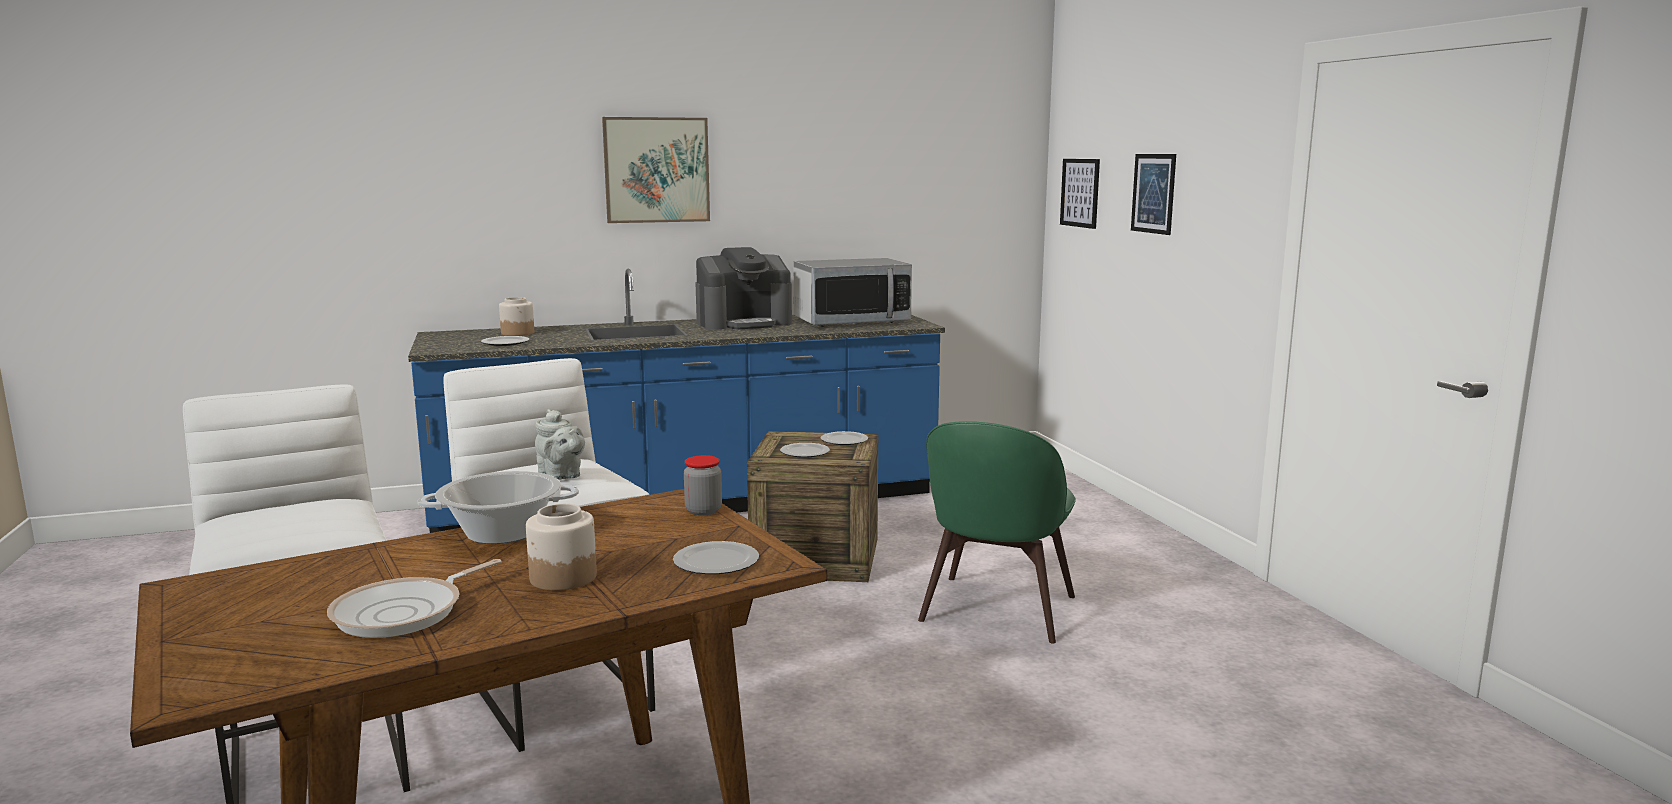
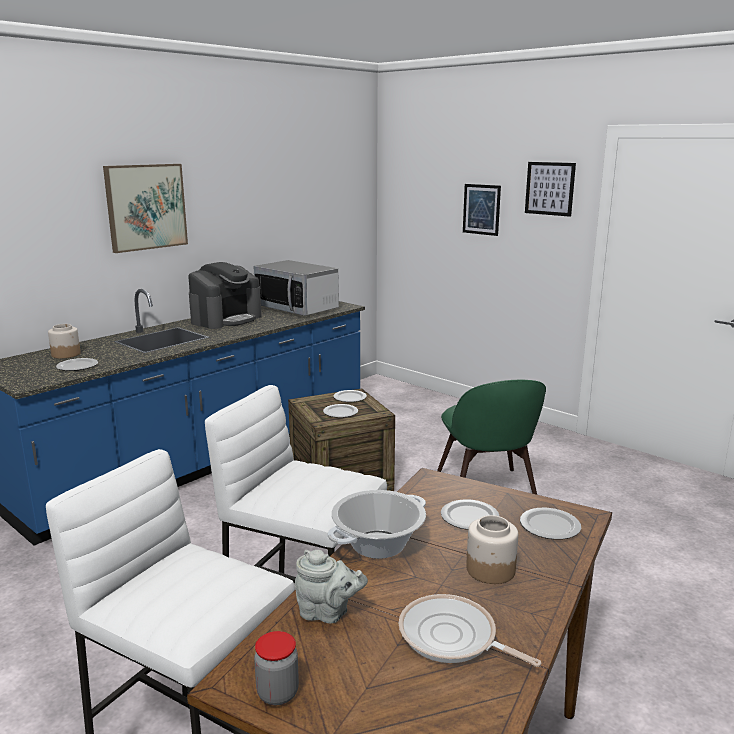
camera: 30 degrees left, 5 degrees up
frying pan [327,559,502,638] -> frying pan turned 120 degrees clockwise [399,594,541,667]
grey teapot [535,409,585,480] -> grey teapot moved to [295,550,368,623]
jar [684,455,722,516] -> jar moved to [254,631,299,705]
microwave [793,258,912,327] -> microwave turned 90 degrees clockwise [253,260,339,316]
picture [1060,159,1100,229] -> picture moved to [525,162,576,217]
none -> plate [441,499,499,530]

